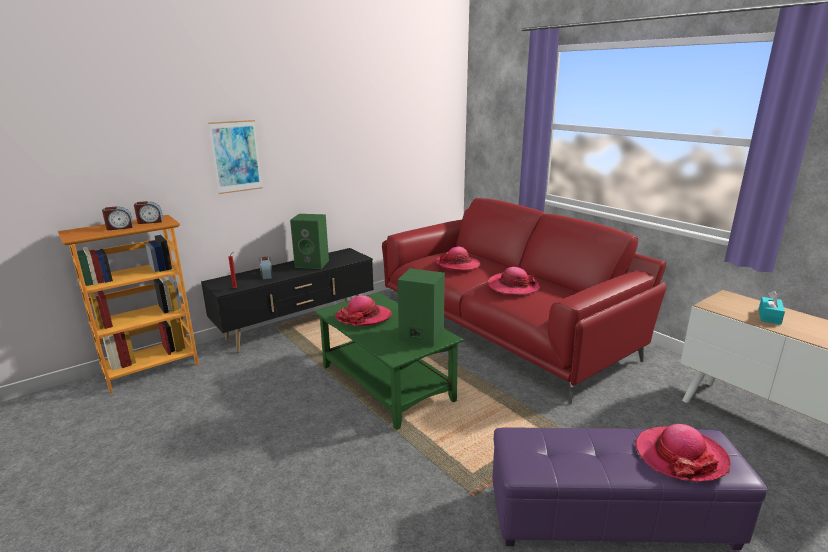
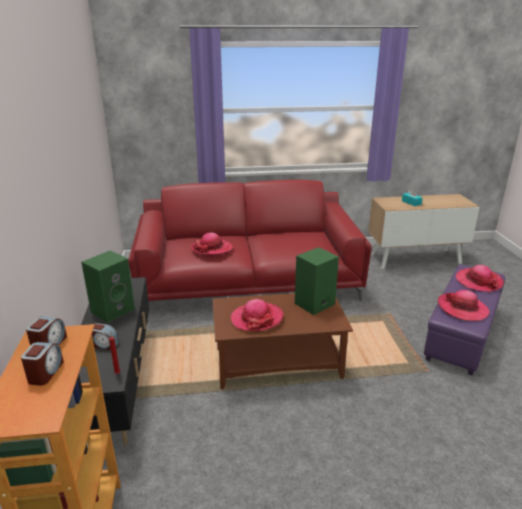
camera: 60 degrees left, 5 degrees up
picture [208,120,263,194] -> none
green coffee table [314,292,464,430] -> brown coffee table [212,293,353,389]
hat [487,267,540,295] -> hat moved to [438,290,490,321]

